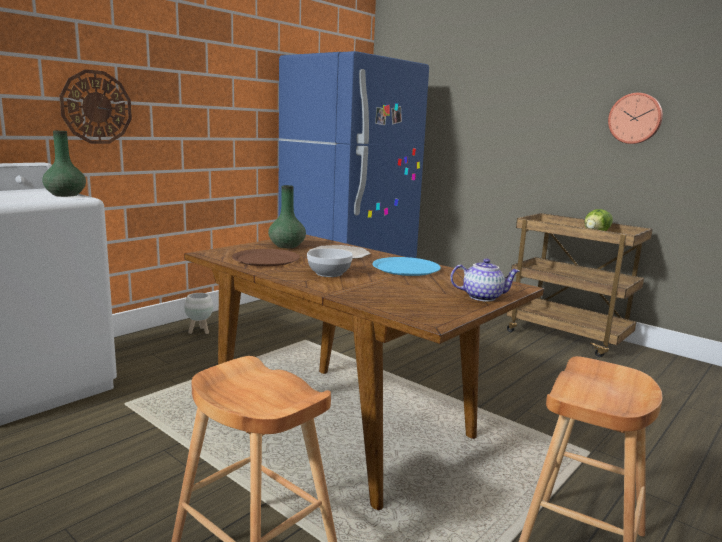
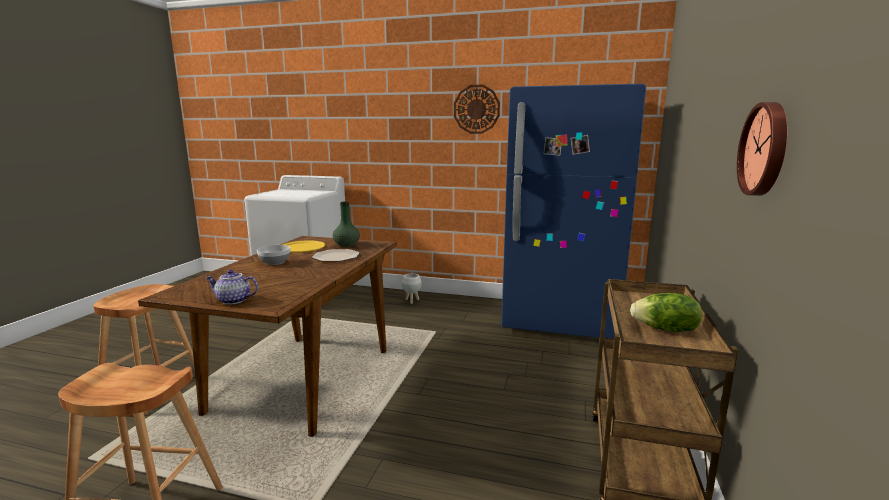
camera: 65 degrees right, 0 degrees up
green vase [42,131,86,197] -> none
wall clock [59,69,132,144] -> wall clock moved to [454,85,500,134]
brown plate [232,249,300,266] -> yellow plate [282,240,325,253]
blue plate [372,257,441,276] -> none
teapot [450,258,520,302] -> teapot turned 120 degrees clockwise [205,270,258,305]

